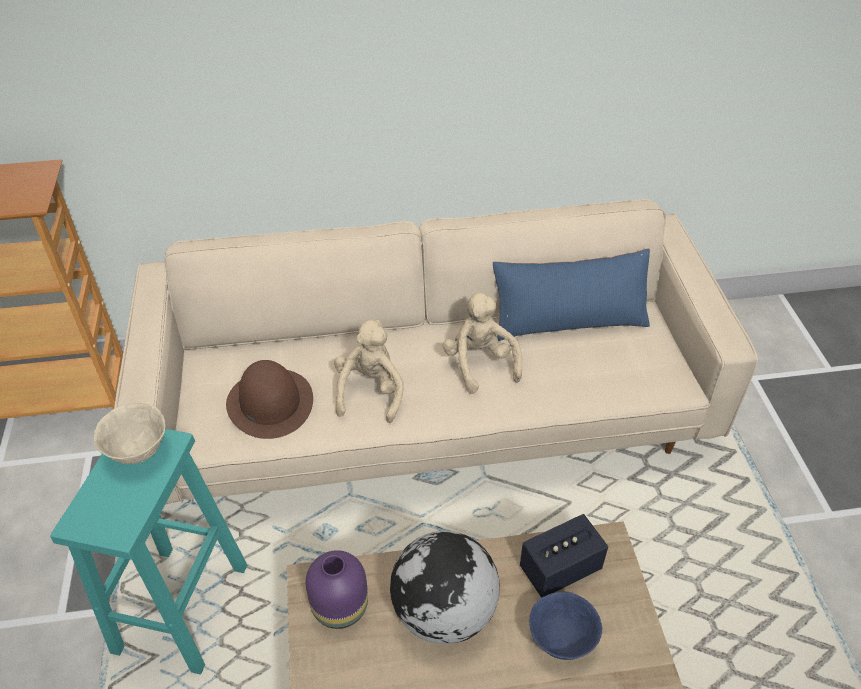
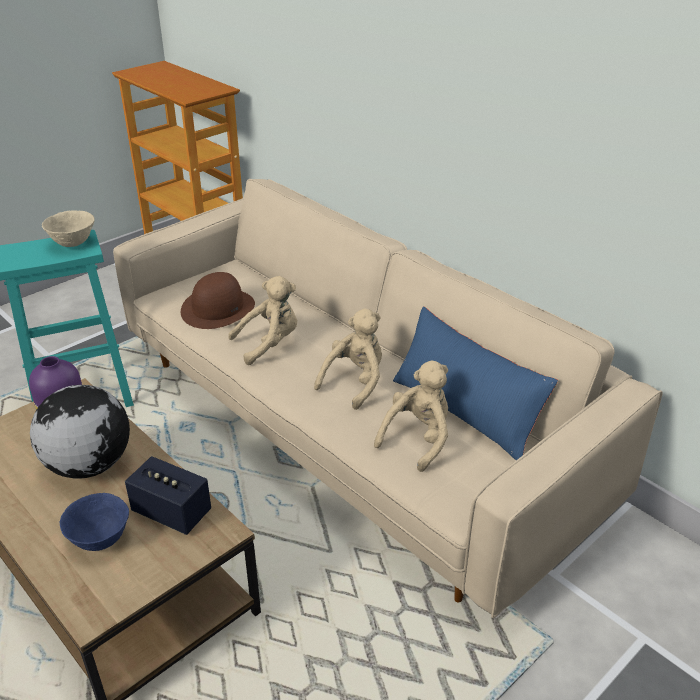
camera: 55 degrees right, 10 degrees down
none -> beige plush toy [374,361,448,472]

